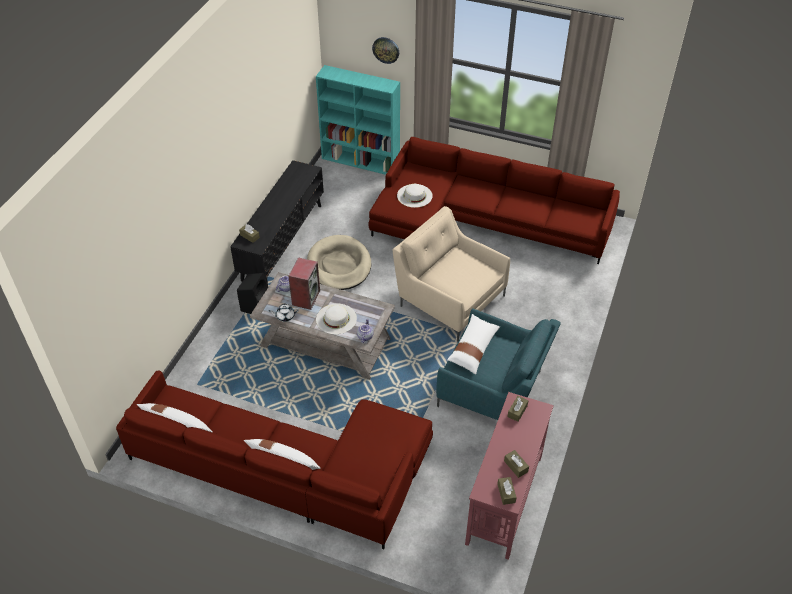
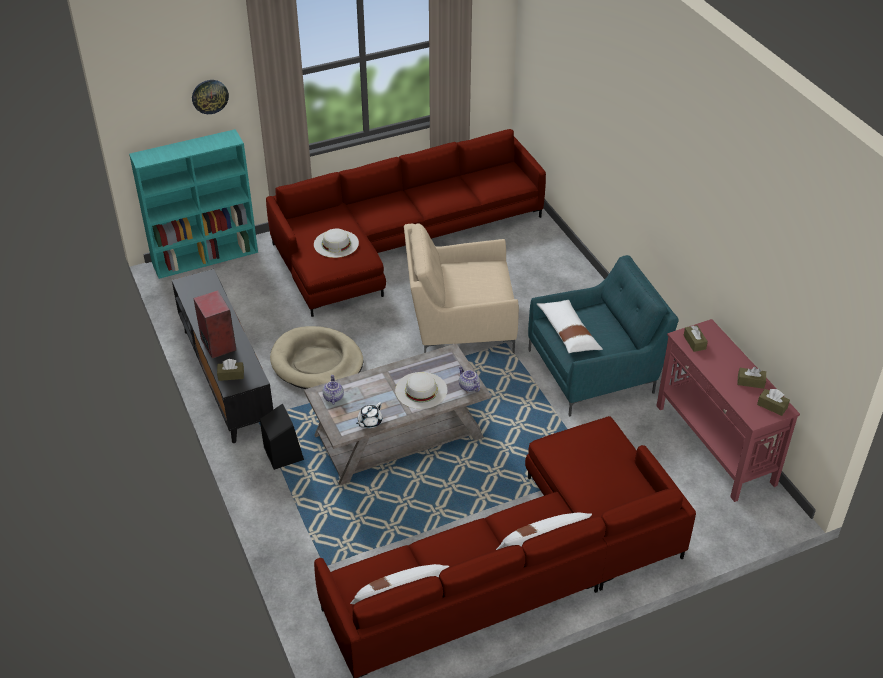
camera: 45 degrees left, 5 degrees down
speaker [288,257,320,310] -> speaker moved to [193,290,236,359]

